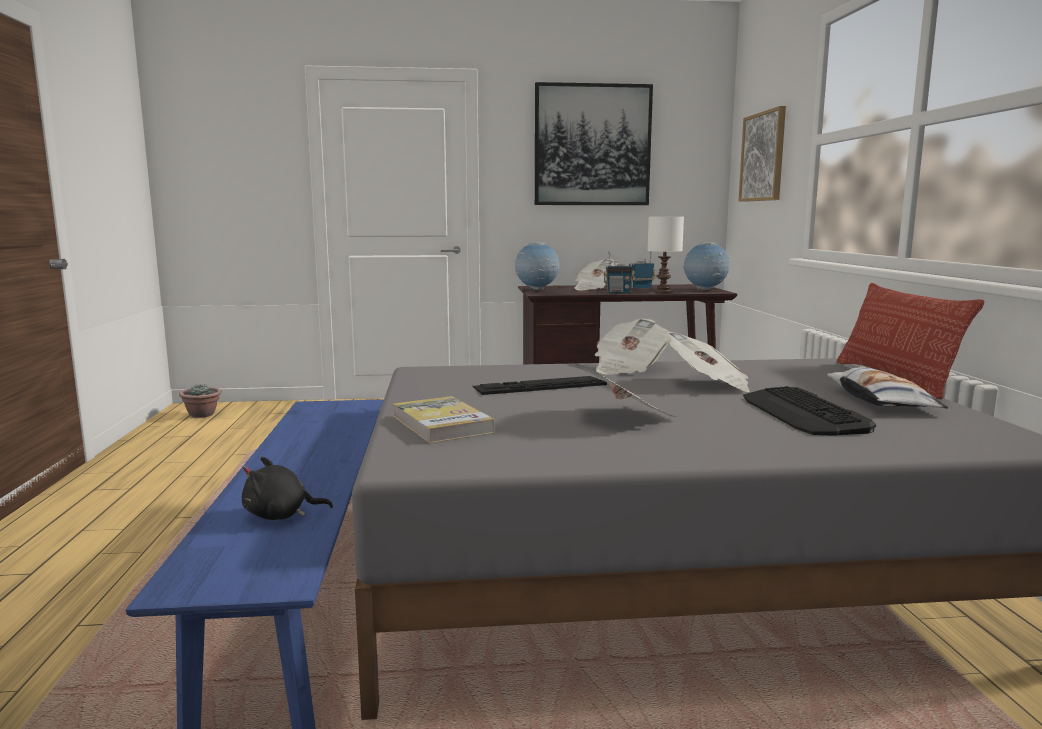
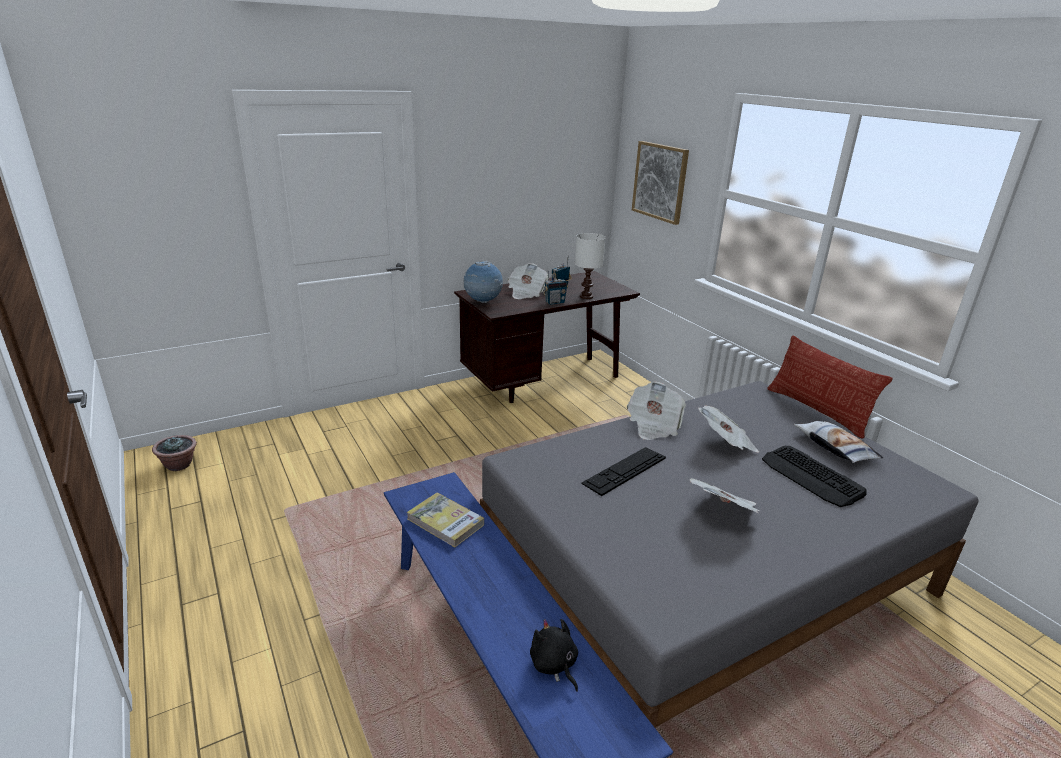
camera: 25 degrees left, 15 degrees up
black plush toy [242,457,333,520] -> black plush toy turned 90 degrees clockwise [530,619,578,692]
book [393,396,494,443] -> book moved to [407,493,484,548]
picture [535,82,653,205] -> none
globe [682,242,730,290] -> none

